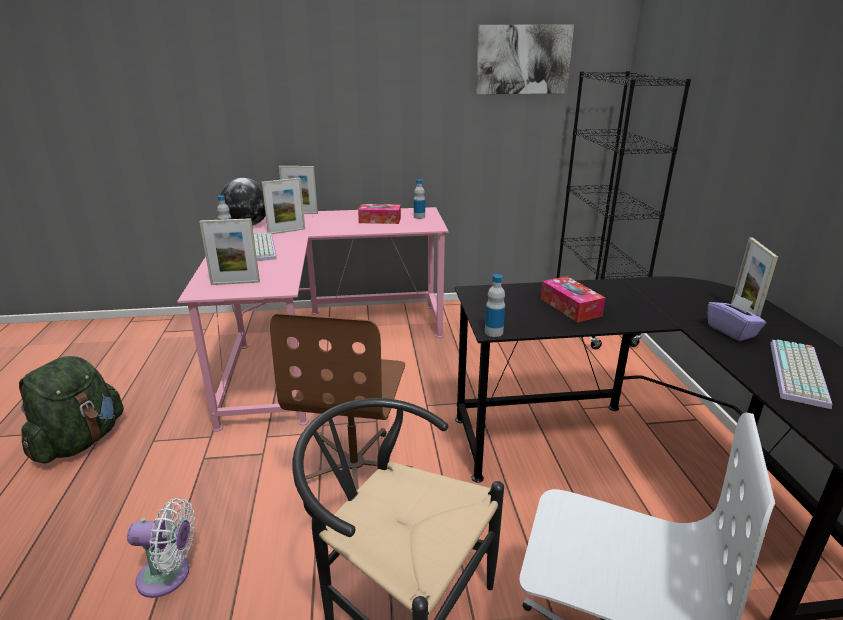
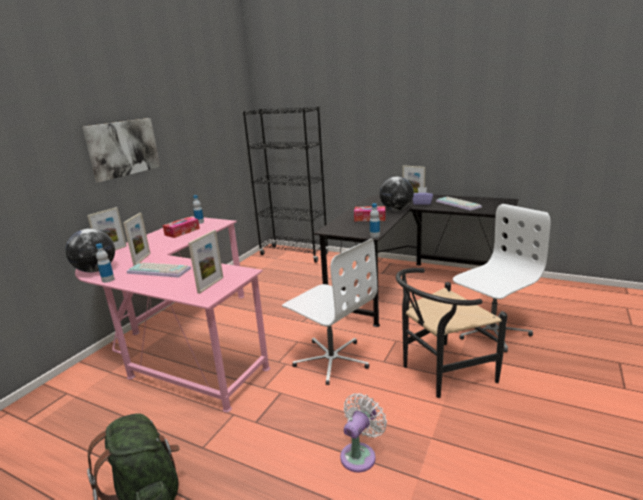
camera: 55 degrees left, 5 degrees down
brown office chair [270,313,413,491] -> white office chair [282,238,377,385]
picture [476,25,574,94] -> picture moved to [82,118,160,182]
none -> globe [380,177,414,210]

